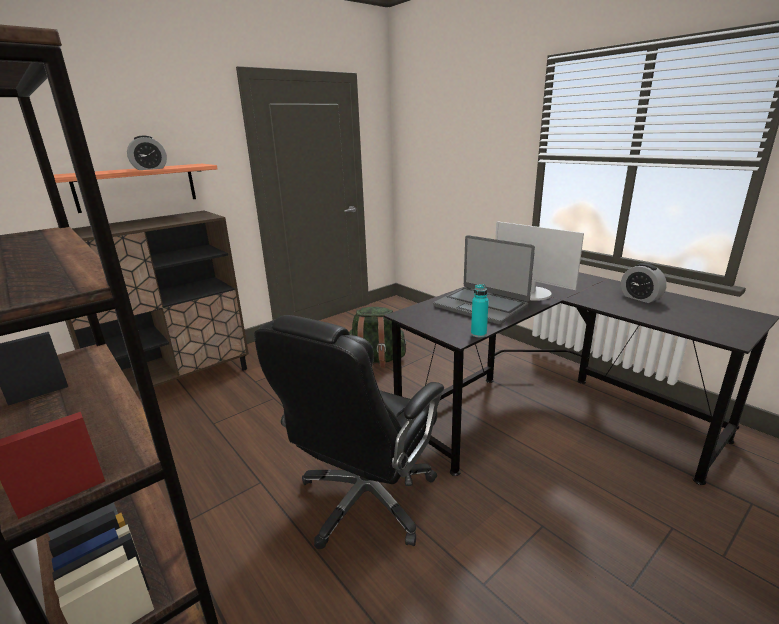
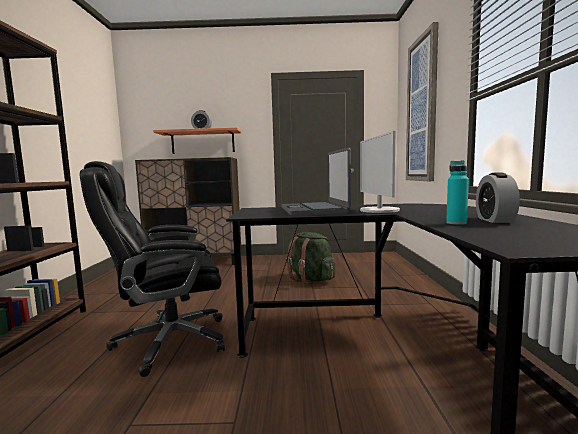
camera: 40 degrees right, 15 degrees down
turquoise bottle [471,284,489,337] -> turquoise bottle moved to [446,160,469,225]
none -> picture [406,22,439,181]

